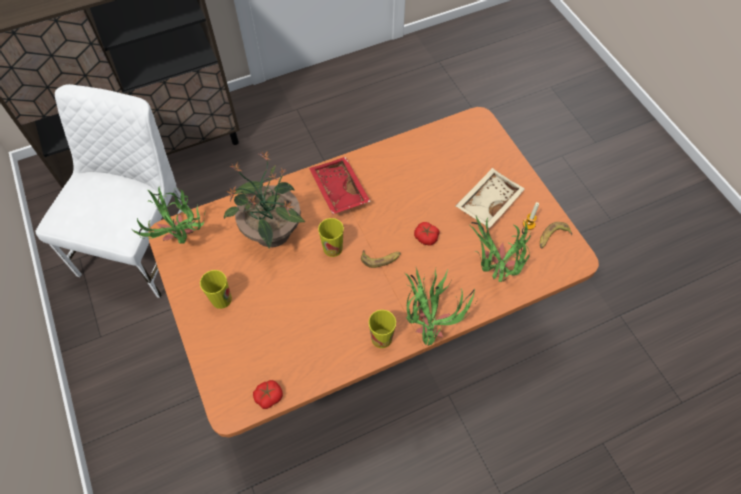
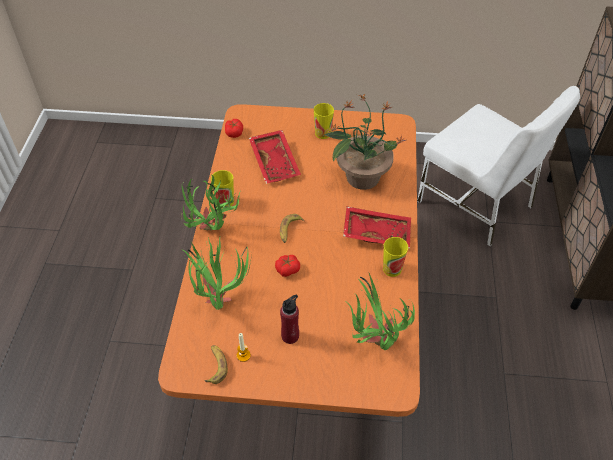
camera: 120 degrees right, 10 degrees down
potted plant [132,186,205,244] -> potted plant moved to [345,273,415,350]
cup [318,218,344,257] -> cup moved to [383,237,408,277]
beige tray [456,168,525,228] -> red bottle [280,295,299,344]
none -> red tray [249,130,301,184]

